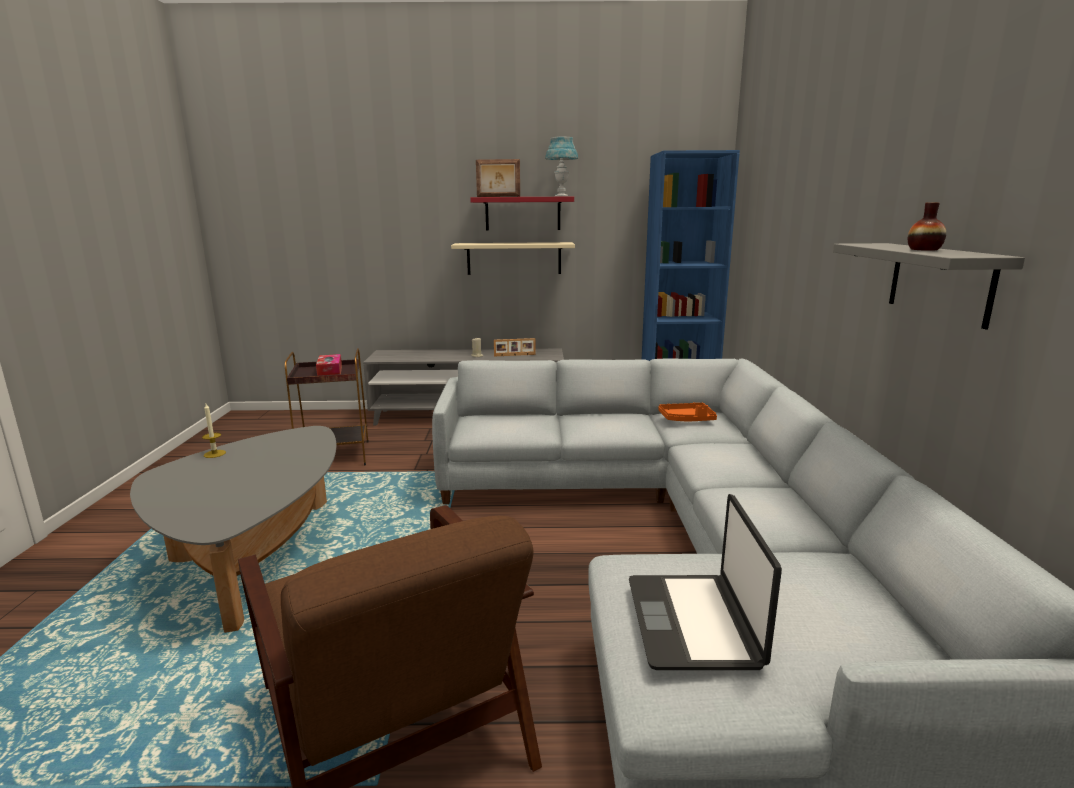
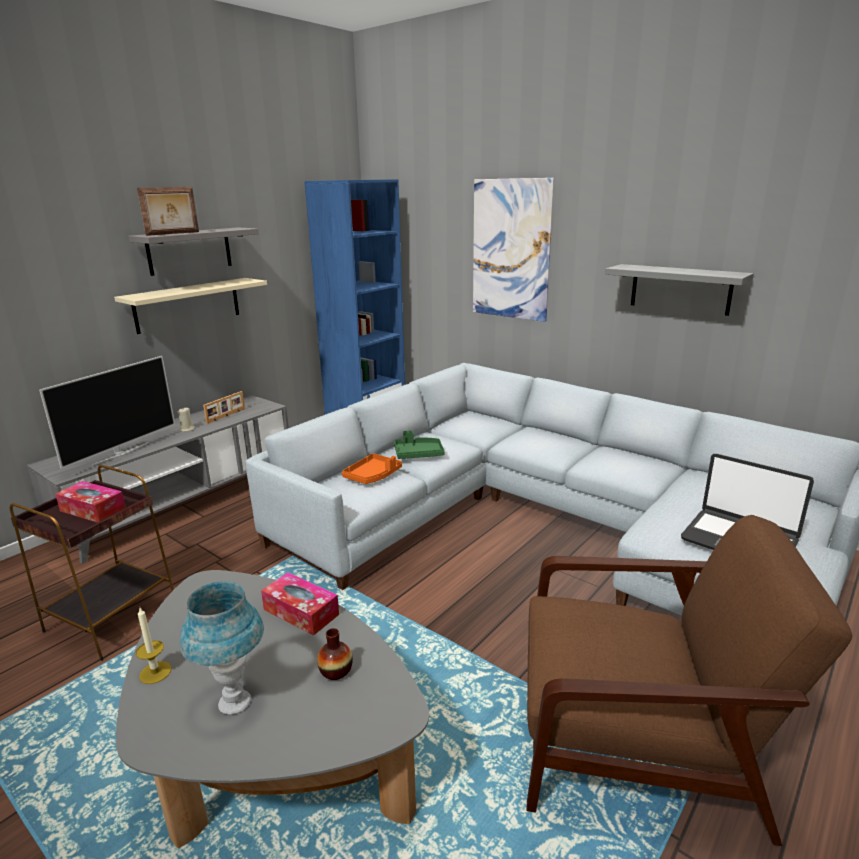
camera: 50 degrees left, 5 degrees up
red shelf [470,196,574,230] -> grey shelf [129,227,259,276]
blue table lamp [545,137,578,197] -> blue table lamp moved to [180,581,264,714]
orange tray [658,403,717,421] -> orange tray moved to [342,453,402,484]
vase [908,202,946,251] -> vase moved to [317,628,353,680]
none -> television [39,356,175,469]
none -> tissue box [261,573,339,636]
none -> green tray [394,430,445,459]
none -> picture [473,178,554,322]

